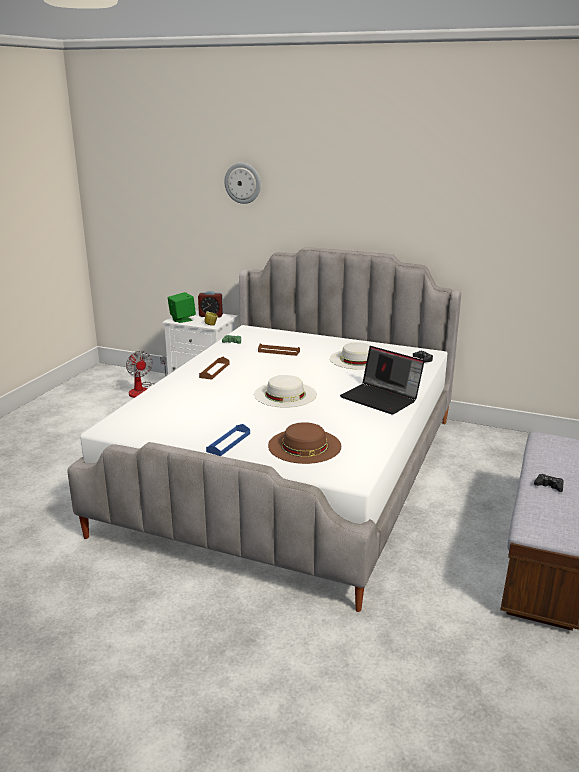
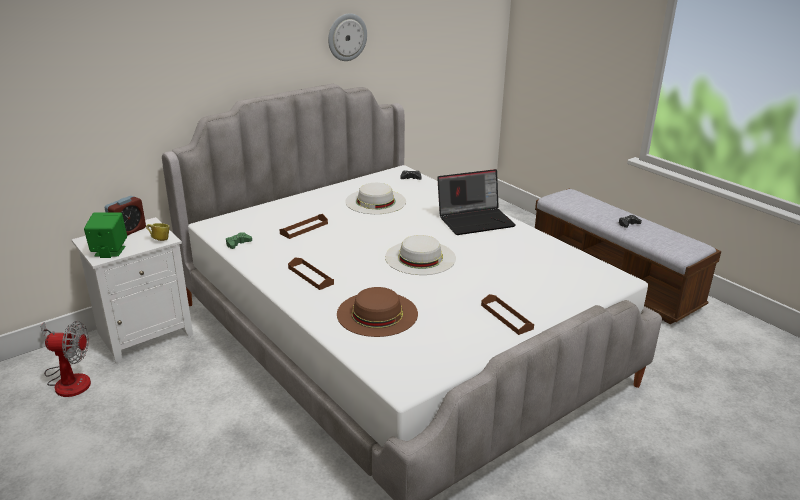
camera: 60 degrees left, 5 degrees up
blue tray [206,424,250,456] -> brown tray [481,294,534,335]
wall clock [224,163,261,204] -> wall clock moved to [328,13,367,61]
brown hat [268,422,341,464] -> brown hat moved to [337,287,418,337]

